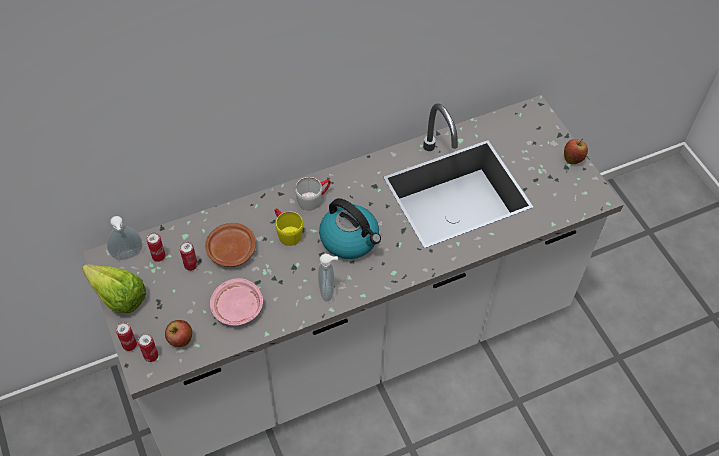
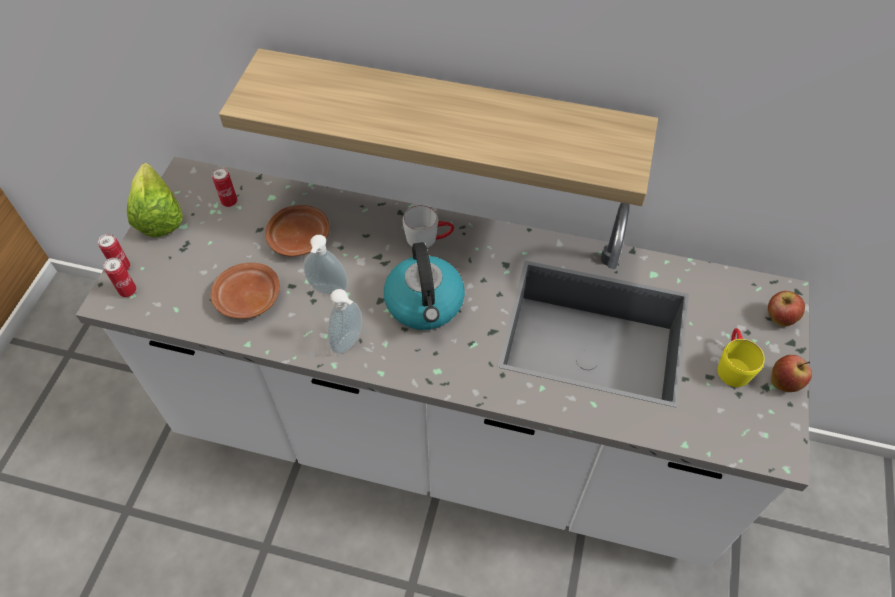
camera: 40 degrees right, 0 degrees up
soap dispenser [107,216,142,260] -> soap dispenser moved to [303,235,348,295]
apple [165,320,192,347] -> apple moved to [768,291,805,327]
can [180,242,198,271] -> none
pink plate [210,278,263,326] -> brown plate [211,263,280,319]
yellow mug [275,208,303,246] -> yellow mug moved to [718,328,765,387]
none -> shelf [219,48,658,206]

